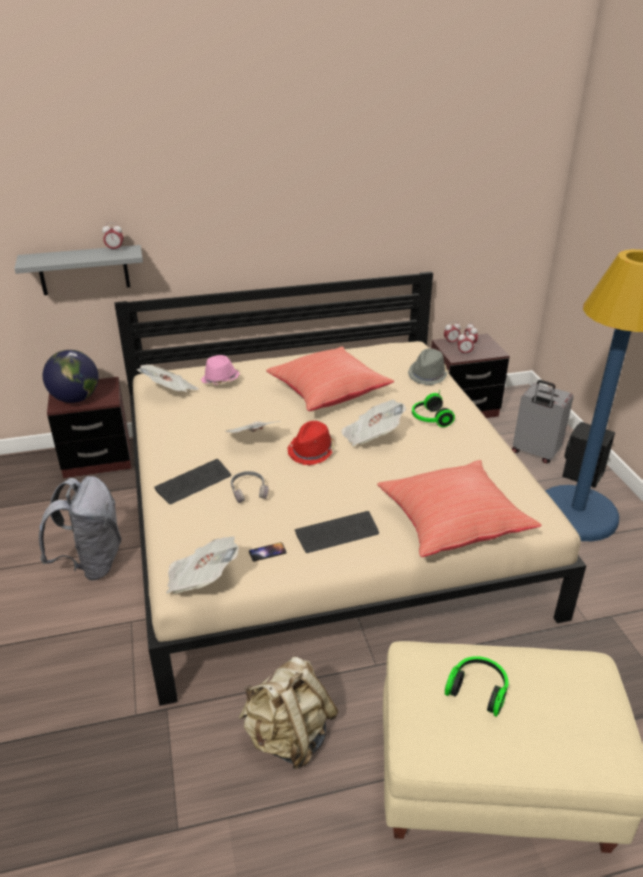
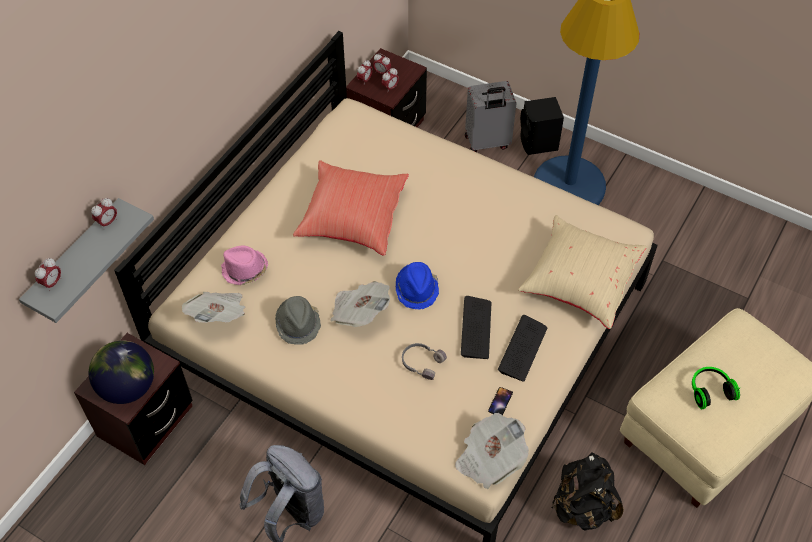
camera: 45 degrees left, 20 degrees up
keyboard [154,459,231,504] -> keyboard moved to [461,296,491,359]
beige backpack [239,657,338,769] -> black backpack [552,452,624,531]
red hat [288,421,335,465] -> blue hat [396,262,439,310]
newspaper [341,400,406,446] -> none
red pillow [377,460,541,557] -> beige pillow [518,215,647,329]
grey hat [408,348,449,385] -> grey hat moved to [275,296,321,345]
headphones [412,390,455,427] -> none
none -> alarm clock [35,258,61,291]

